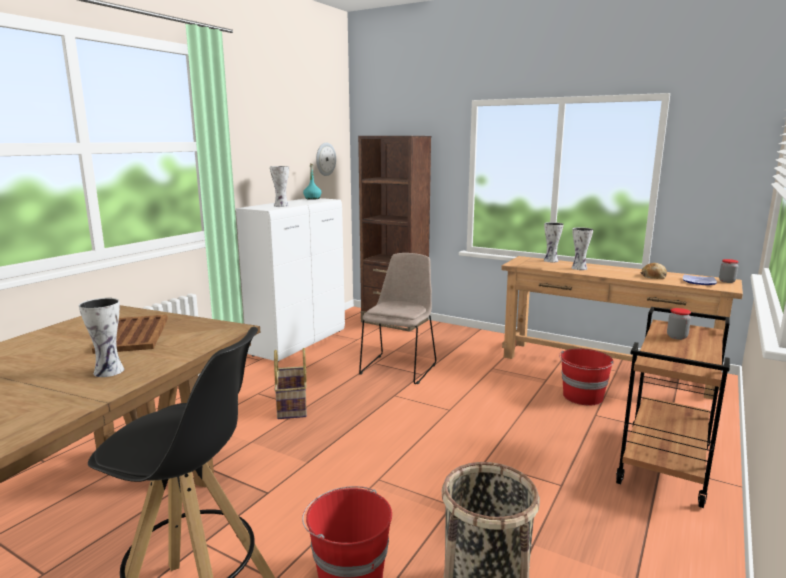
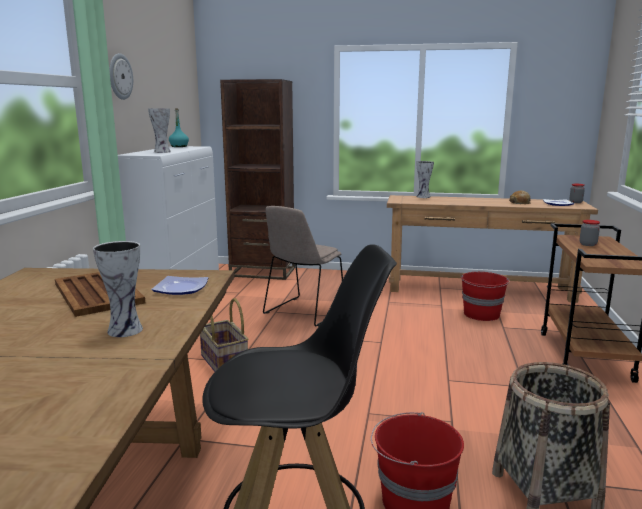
camera: 20 degrees left, 0 degrees up
wall clock [316,143,336,176] -> wall clock moved to [109,53,133,100]
beige chair [359,253,436,384] -> beige chair turned 150 degrees counterclockwise [263,206,343,326]
vase [571,227,593,270] -> none
none -> plate [151,276,209,295]

